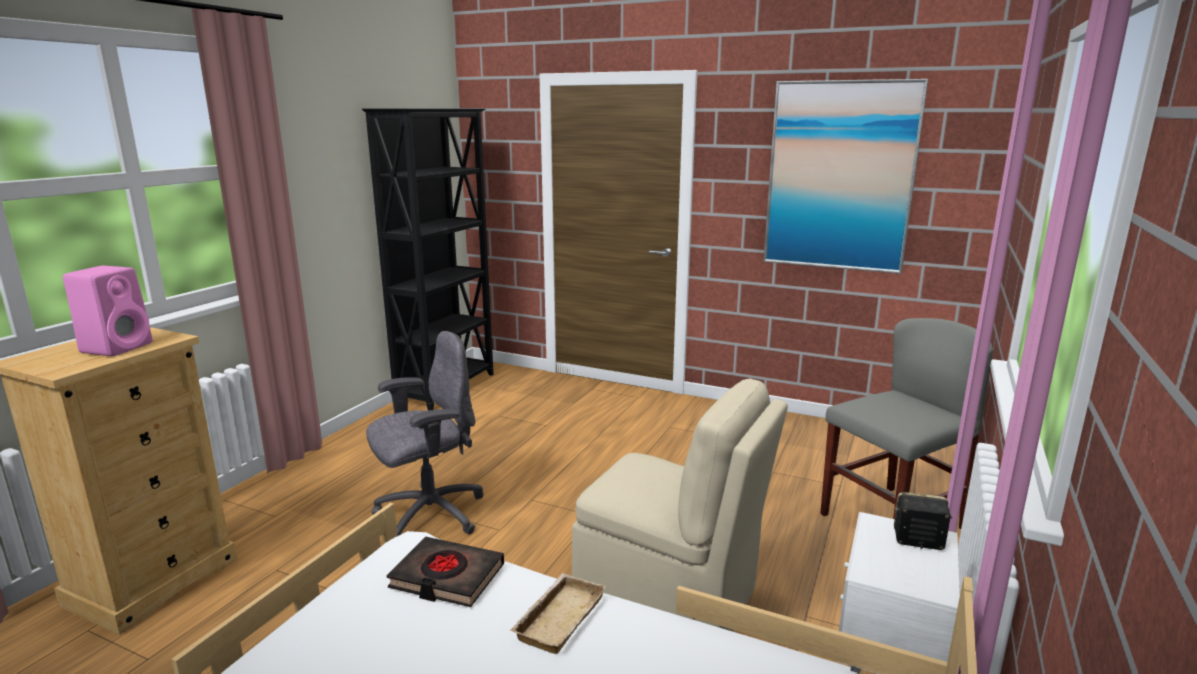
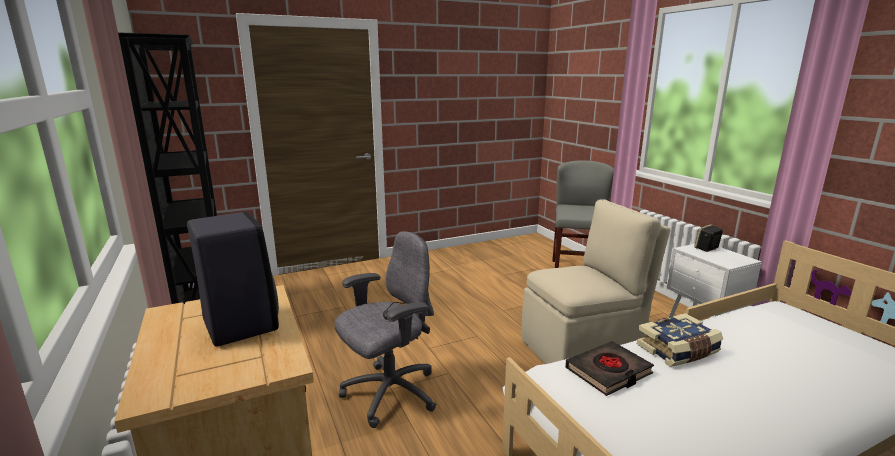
camera: 50 degrees left, 0 degrees up
pink speaker [63,266,152,356] -> black speaker [187,212,279,346]
grey office chair [366,331,484,536] -> grey office chair turned 45 degrees clockwise [334,231,436,428]
beige tray [510,573,606,654] -> book [637,313,723,367]
picture [763,79,928,274] -> none

